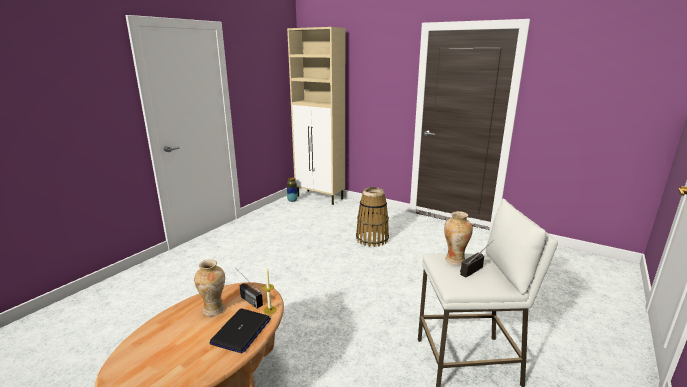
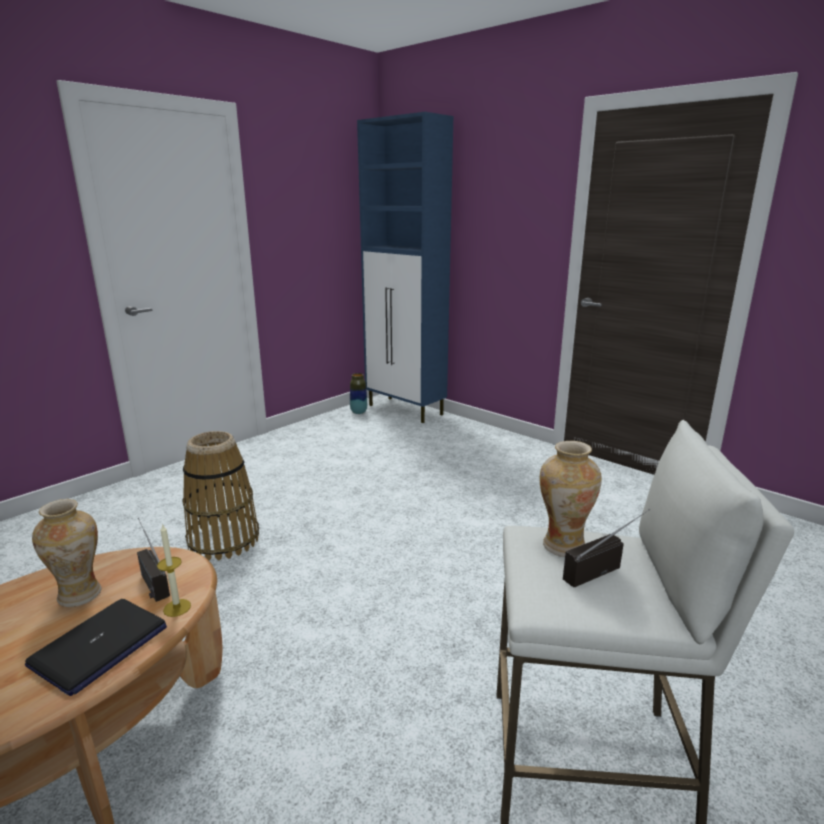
camera: 10 degrees right, 0 degrees up
beige cabinet [287,27,345,205] -> blue cabinet [357,112,453,423]
basket [356,187,389,247] -> basket moved to [182,431,259,561]

